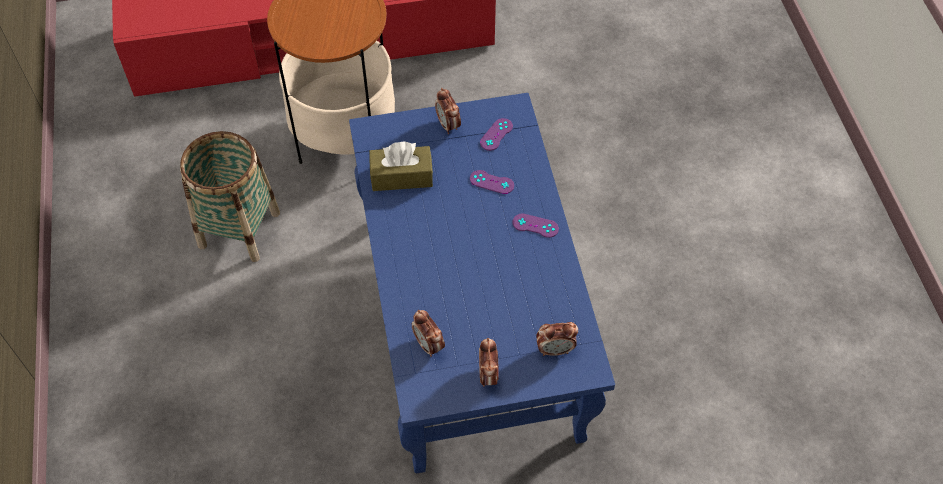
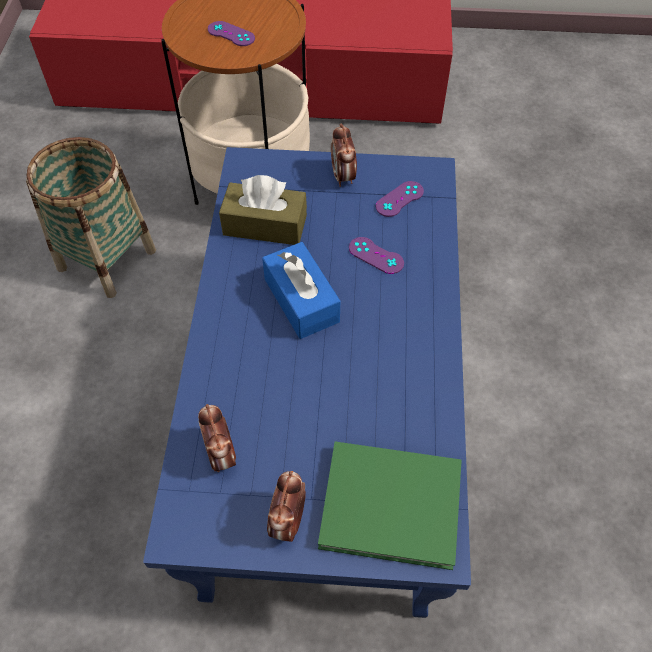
camera: 15 degrees right, 0 degrees up
purple game controller [512,213,559,238] -> purple game controller moved to [208,21,255,46]
alarm clock [536,322,578,356] -> green book [318,441,462,570]
none -> blue tissue box [262,242,340,339]

